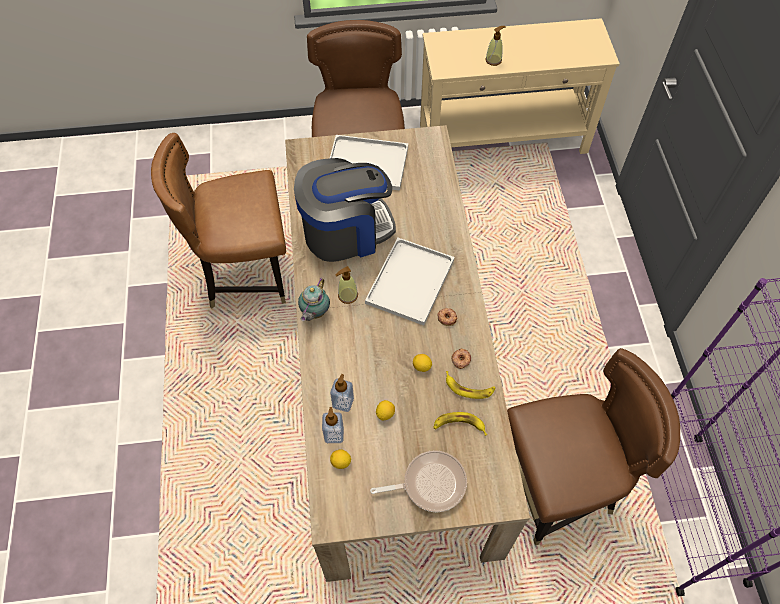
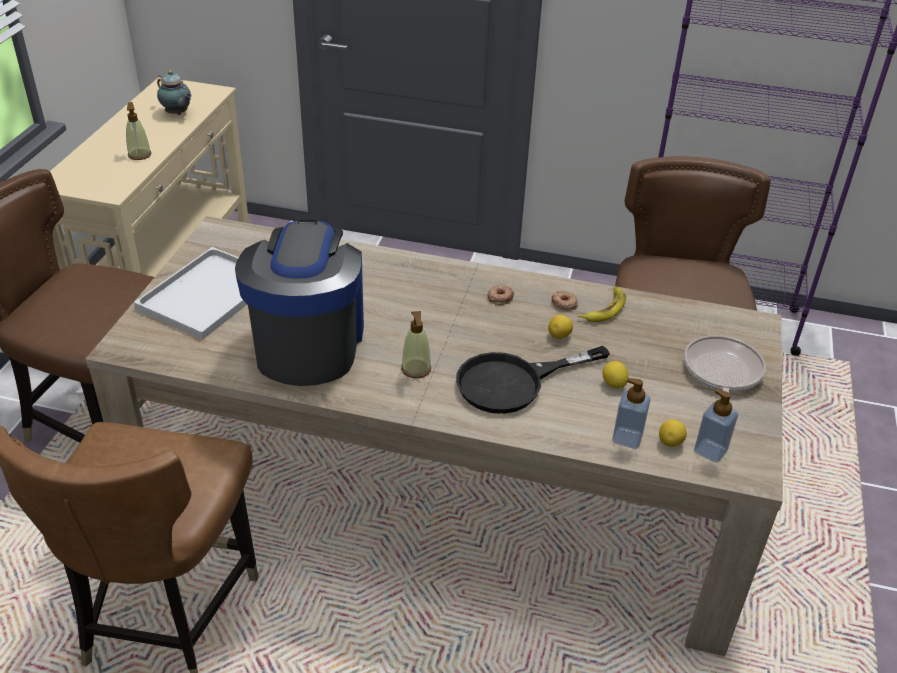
camera: 70 degrees left, 20 degrees down
teapot [298,278,330,321] -> teapot moved to [157,70,192,115]
soap dispenser [330,374,354,412] -> soap dispenser moved to [694,389,738,463]
white tray [365,238,454,325] -> none
banana [433,412,487,436] -> none
none -> black frying pan [456,346,610,414]

